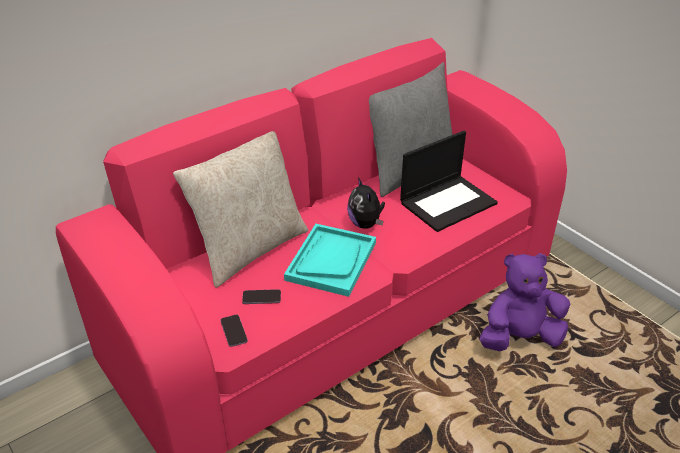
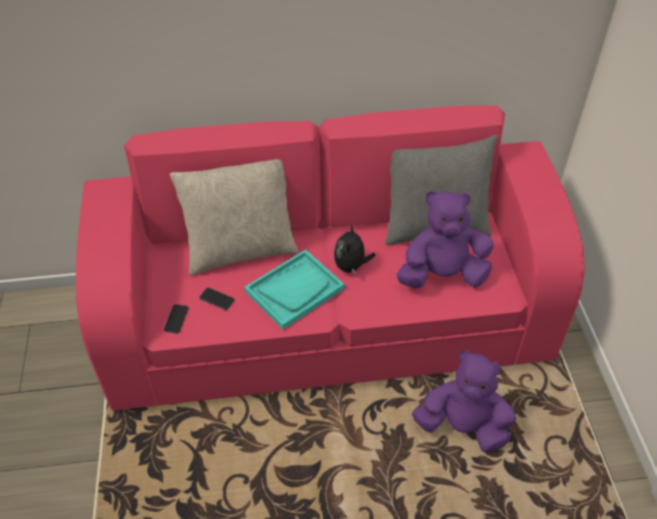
camera: 30 degrees right, 10 degrees up
laptop [400,131,498,232] -> purple plush toy [396,191,494,289]

